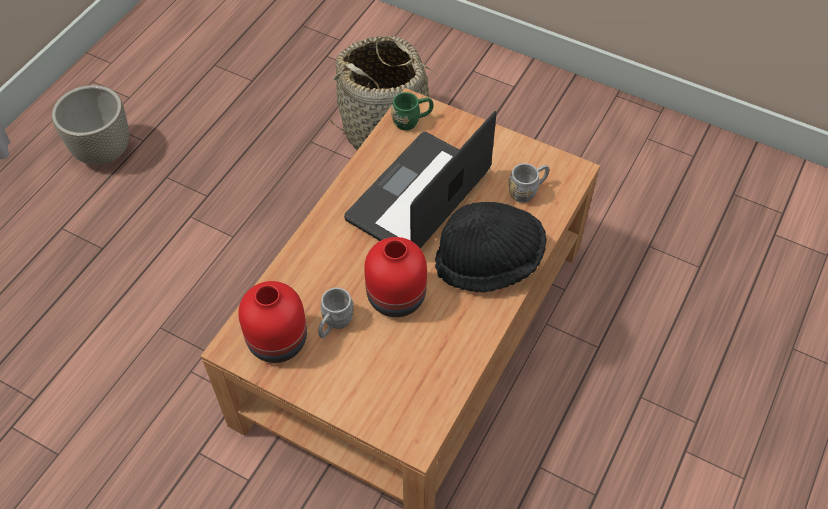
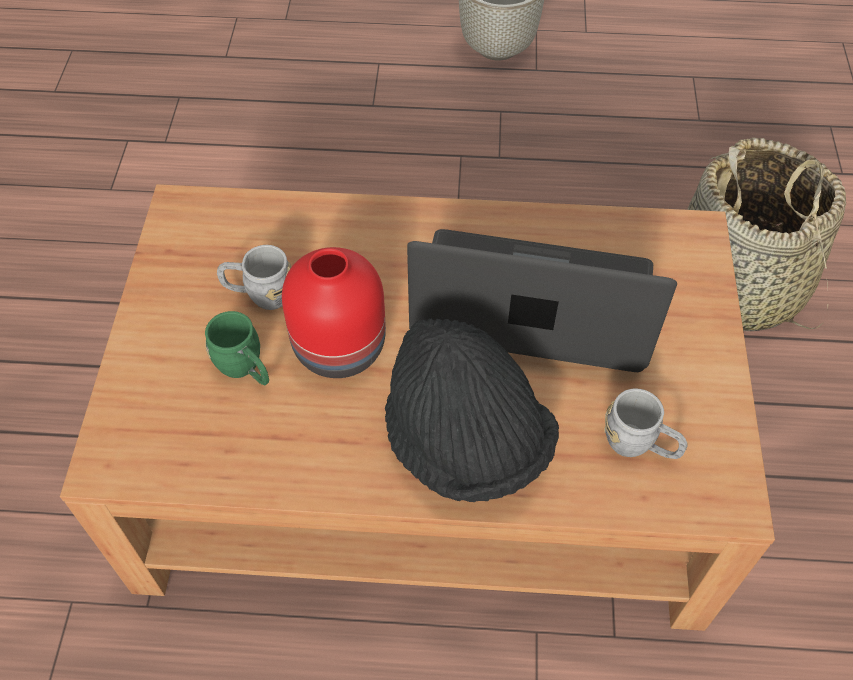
camera: 65 degrees right, 0 degrees up
red vase [238,281,307,363] -> none
green mug [391,92,433,131] -> green mug moved to [205,311,269,385]

